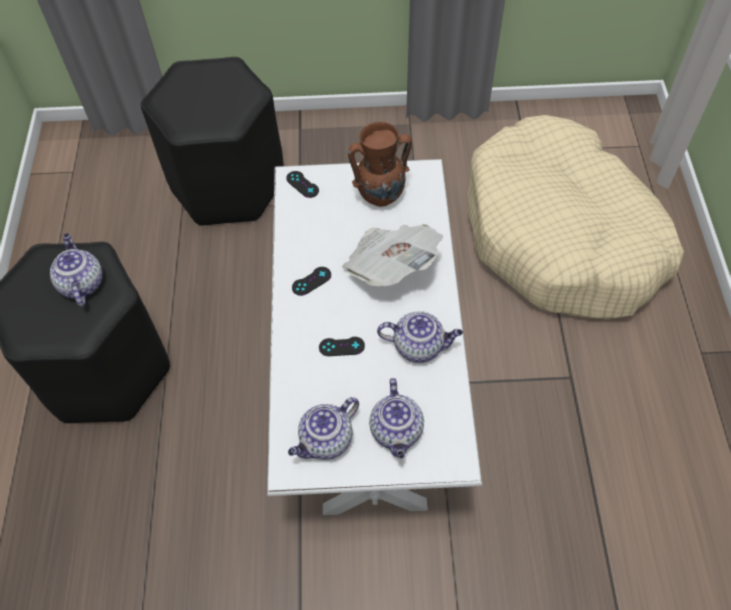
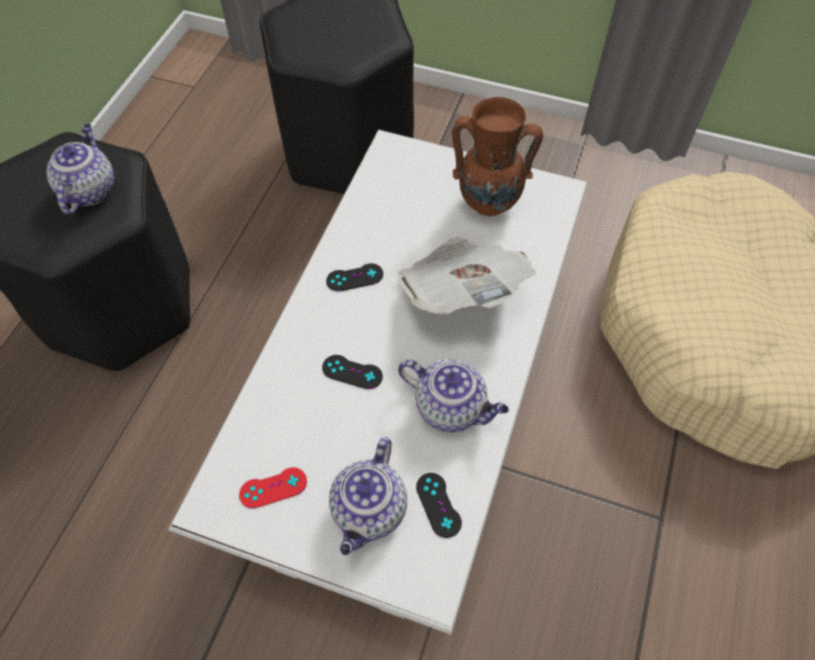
camera: 20 degrees right, 0 degrees up
black game controller [286,171,319,198] -> black game controller moved to [416,473,462,538]
teapot [288,397,359,460] -> red game controller [239,467,307,509]

